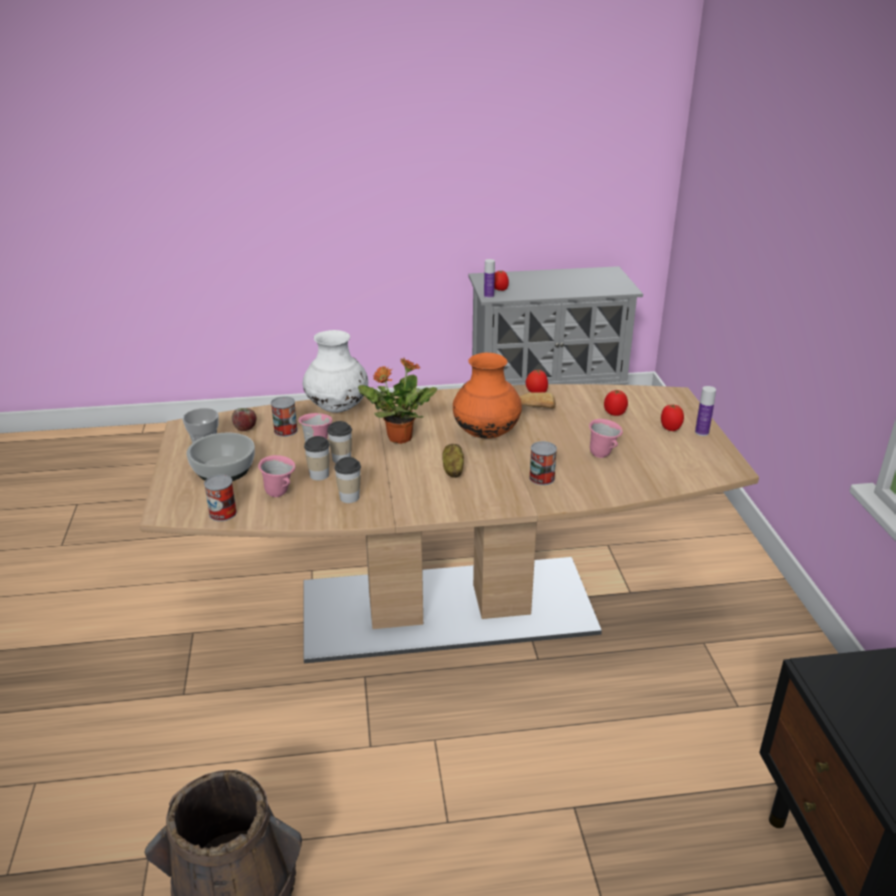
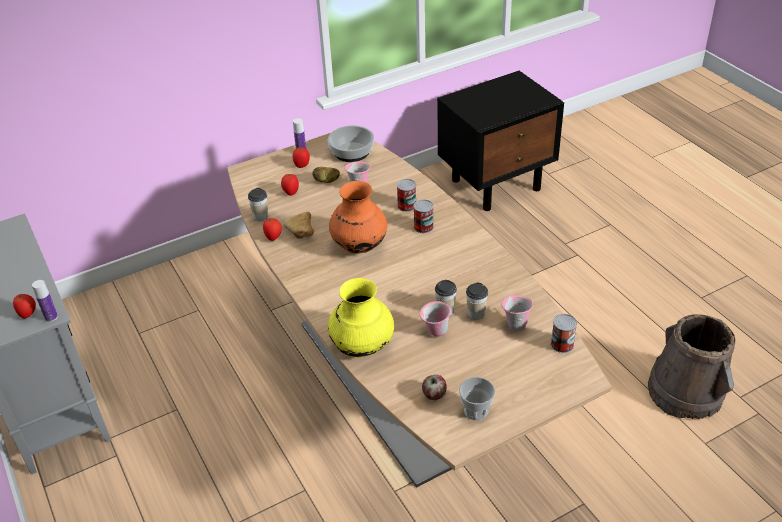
camera: 110 degrees left, 10 degrees up
bowl [186,433,255,481] -> bowl moved to [328,125,374,162]
can [271,396,298,437] -> can moved to [413,199,434,233]
white vase [303,330,368,413] -> yellow vase [328,278,394,357]
cup [334,457,361,503] -> cup moved to [248,188,268,221]
potted plant [358,358,437,444] -> none
potato [443,444,464,478] -> potato moved to [312,167,340,183]

